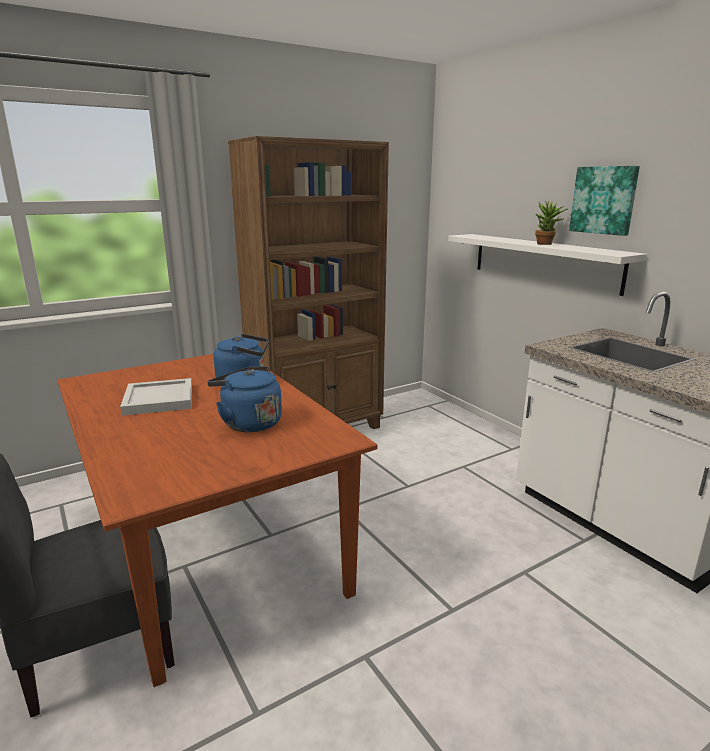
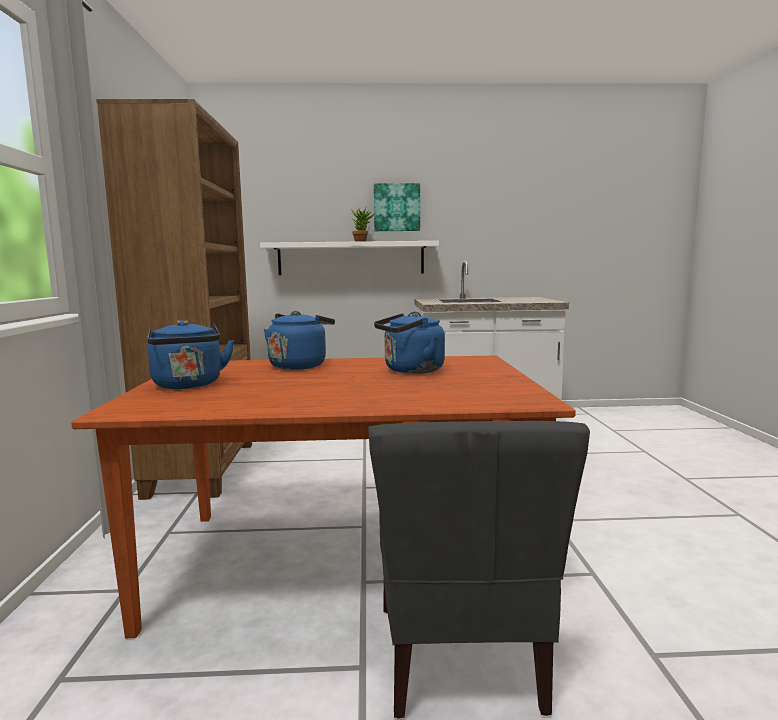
camera: 60 degrees left, 10 degrees down
white tray [120,378,192,416] -> none
none -> blue kettle [147,320,234,389]

